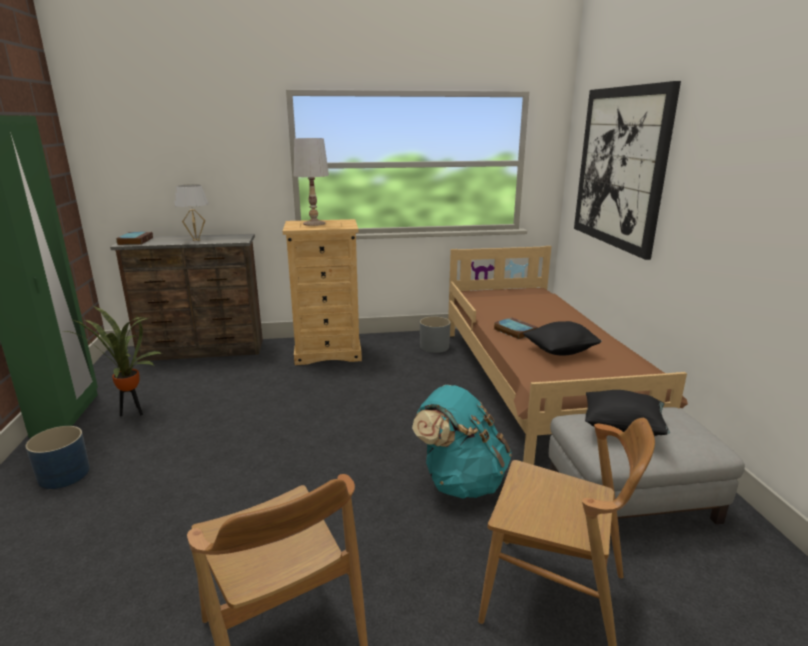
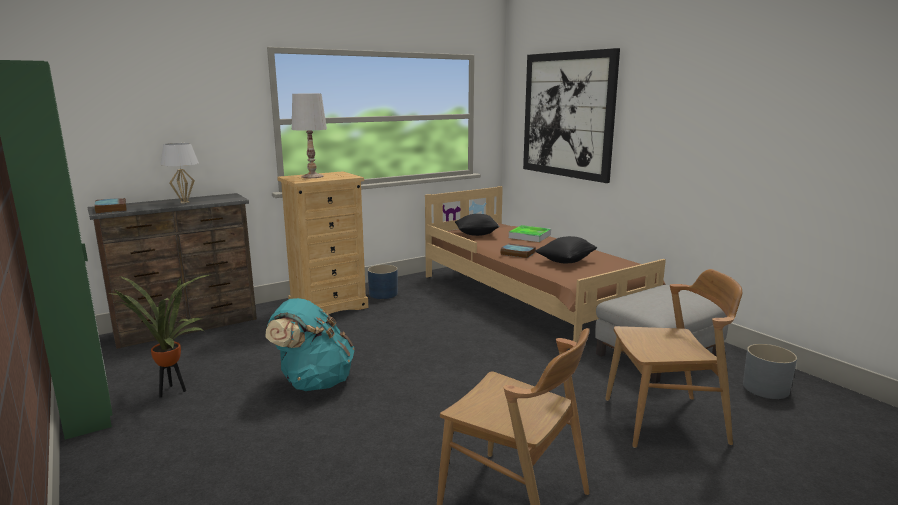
camera: 25 degrees left, 5 degrees down
blue planter [25,426,90,489] -> blue planter moved to [368,265,398,299]
turquoise backpack [412,385,512,499] -> turquoise backpack moved to [265,298,355,391]
grey planter [420,316,451,353] -> grey planter moved to [743,344,797,399]
black pillow [585,390,670,436] -> black pillow moved to [455,214,499,236]
none -> tray [509,225,551,242]

